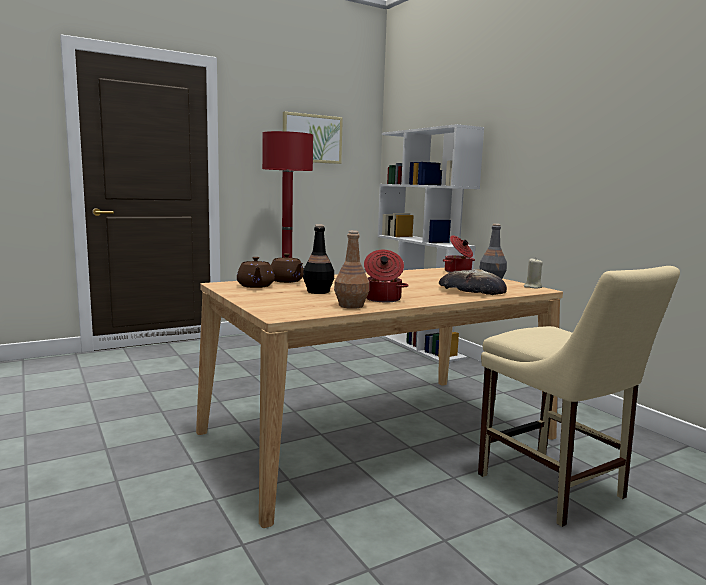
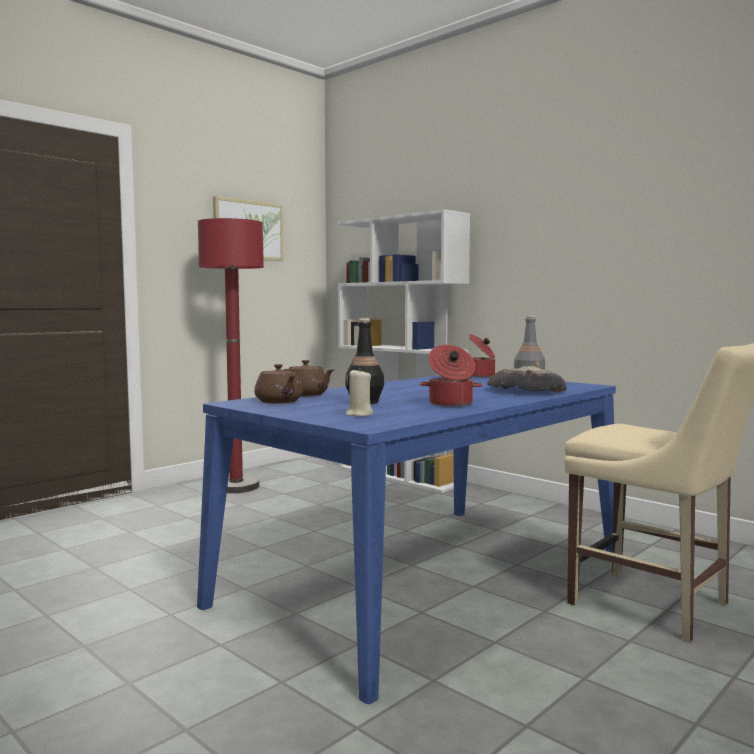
camera: 15 degrees left, 5 degrees down
beige dining table [196,268,563,528] -> blue dining table [197,375,616,704]
brown bottle [334,231,369,309] -> none
beige candle [524,258,543,288] -> beige candle moved to [346,368,373,416]

